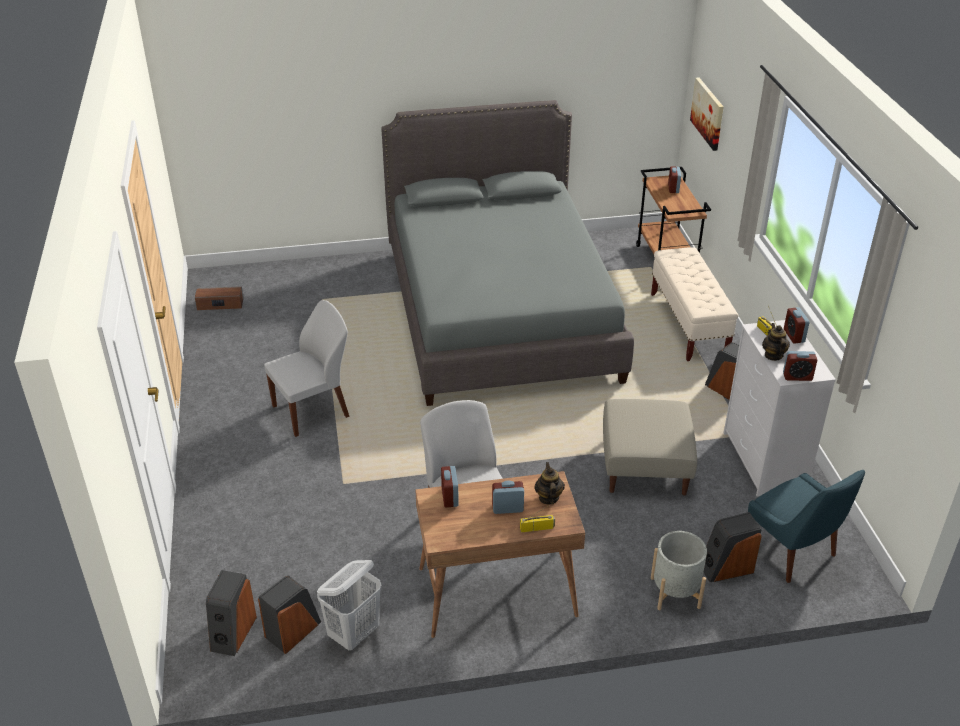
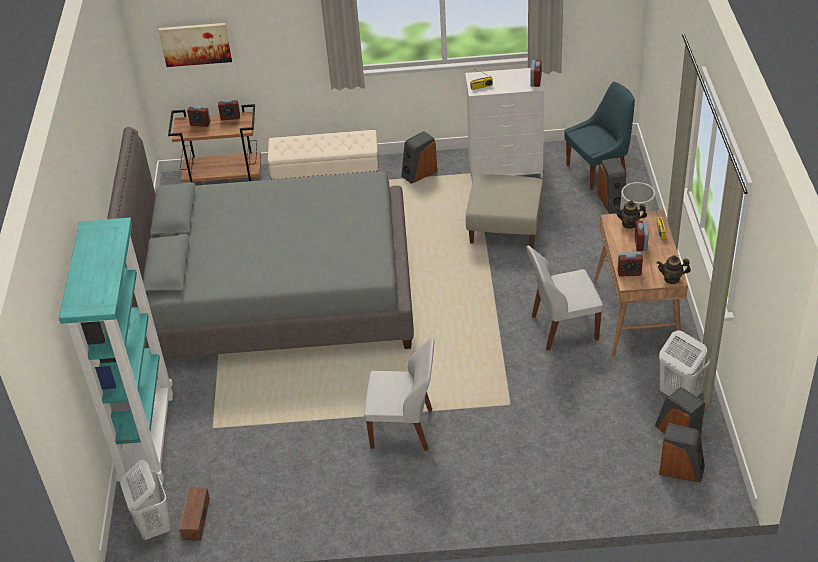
camera: 80 degrees left, 5 degrees up
white chair [264,300,349,437] -> white chair turned 120 degrees clockwise [364,337,435,451]
teapot [762,323,790,361] -> teapot moved to [657,255,691,284]
alarm clock [784,307,809,344] -> alarm clock moved to [218,99,240,120]
none -> turquoise bookcase [59,218,173,485]
none -> white laundry basket [120,460,170,540]

